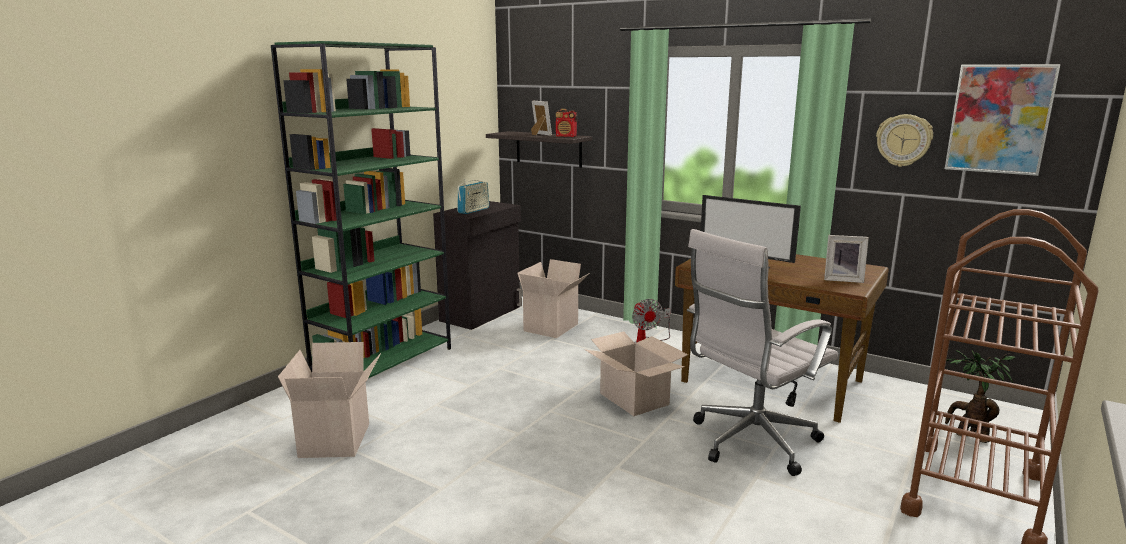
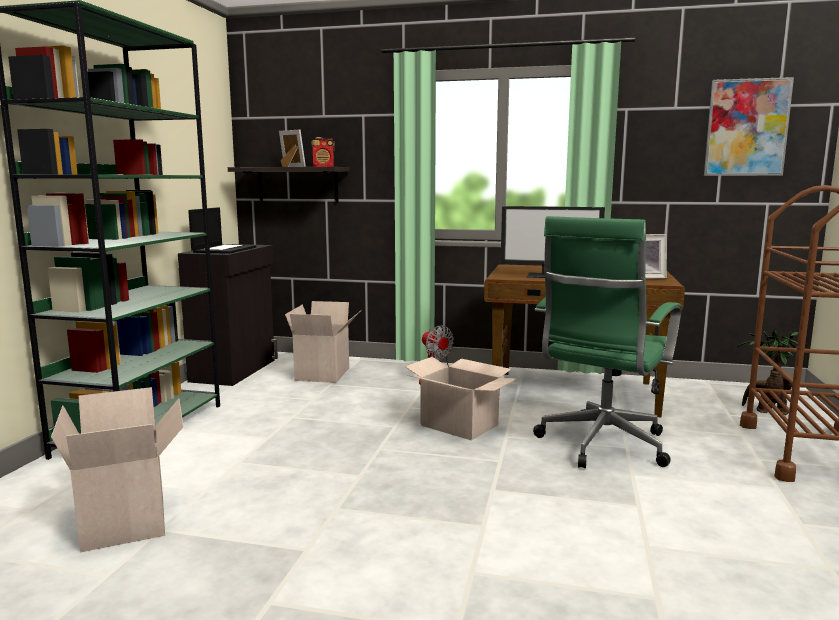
camera: 20 degrees left, 5 degrees down
radio [457,179,489,214] -> laptop [188,207,256,254]
white office chair [687,229,838,476] -> green office chair [533,216,681,468]
wall clock [876,114,933,167] -> none

